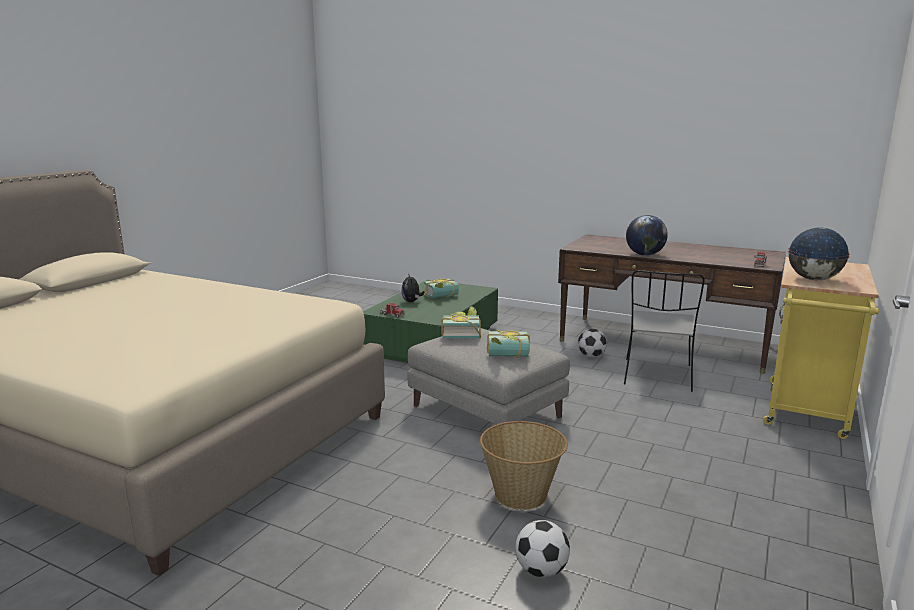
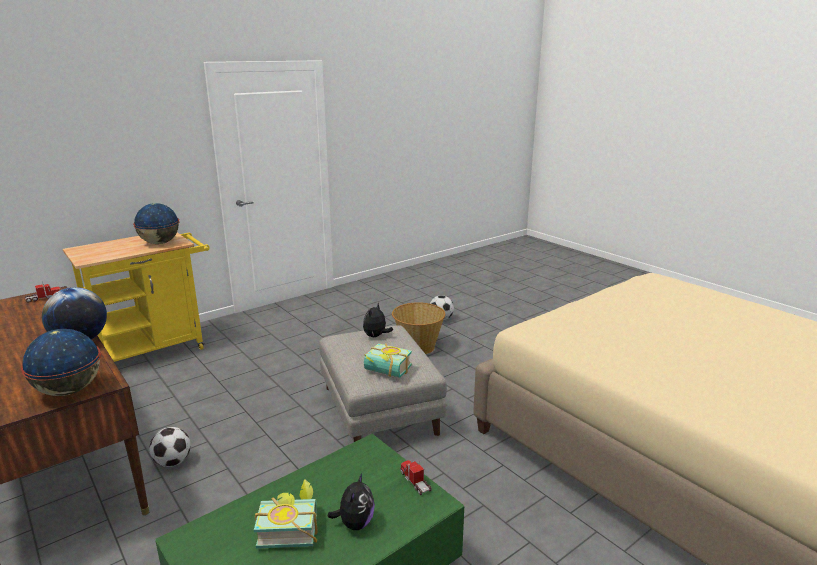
camera: 155 degrees left, 5 degrees up
book [487,330,530,358] -> plush toy [363,303,393,337]
grey chair [624,270,705,392] -> none
none -> globe [21,329,101,396]

